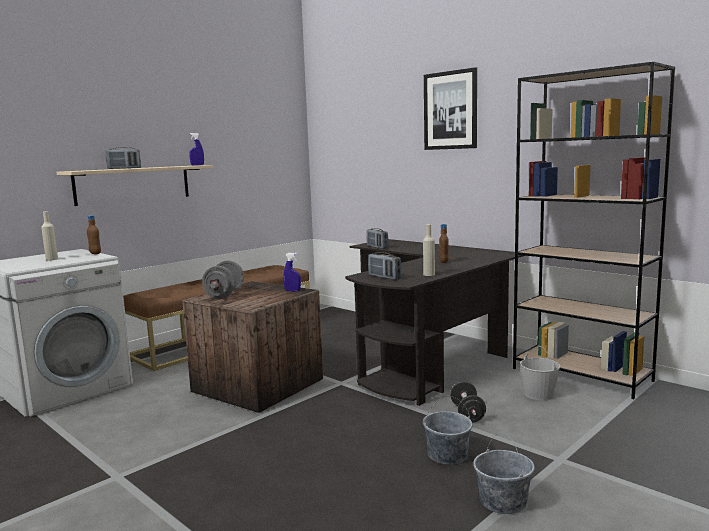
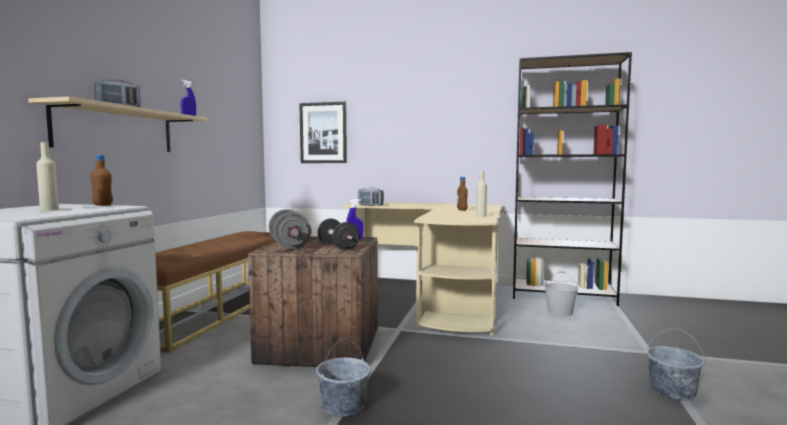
camera: 30 degrees left, 5 degrees down
black desk [345,239,524,406] -> beige desk [341,202,502,335]
radio [368,252,401,280] -> none
grey bucket [423,396,473,465] -> grey bucket moved to [316,339,371,417]
picture [424,67,477,150] -> picture moved to [299,102,347,163]
black dumbbell [450,381,486,423] -> black dumbbell moved to [318,219,359,250]

